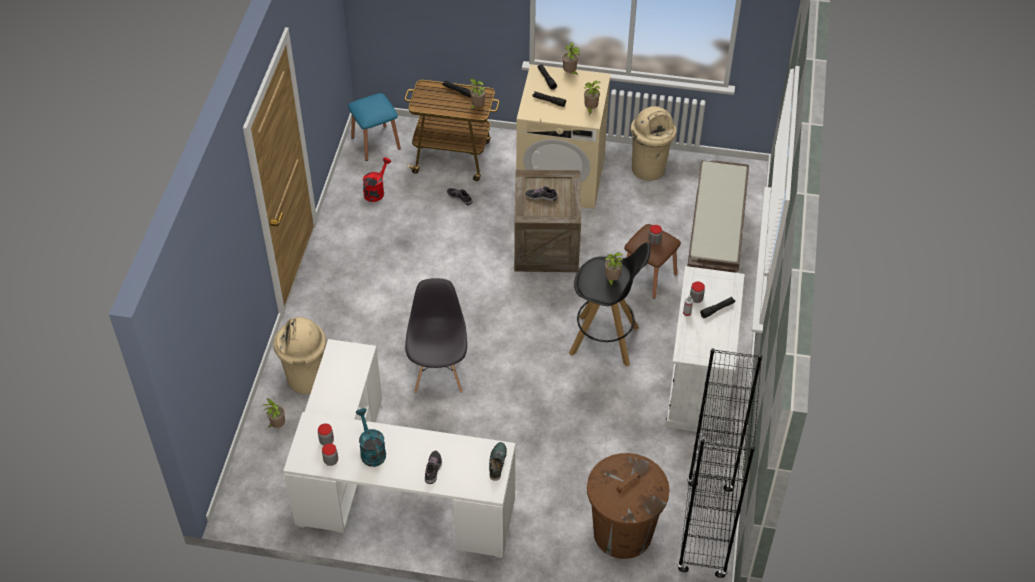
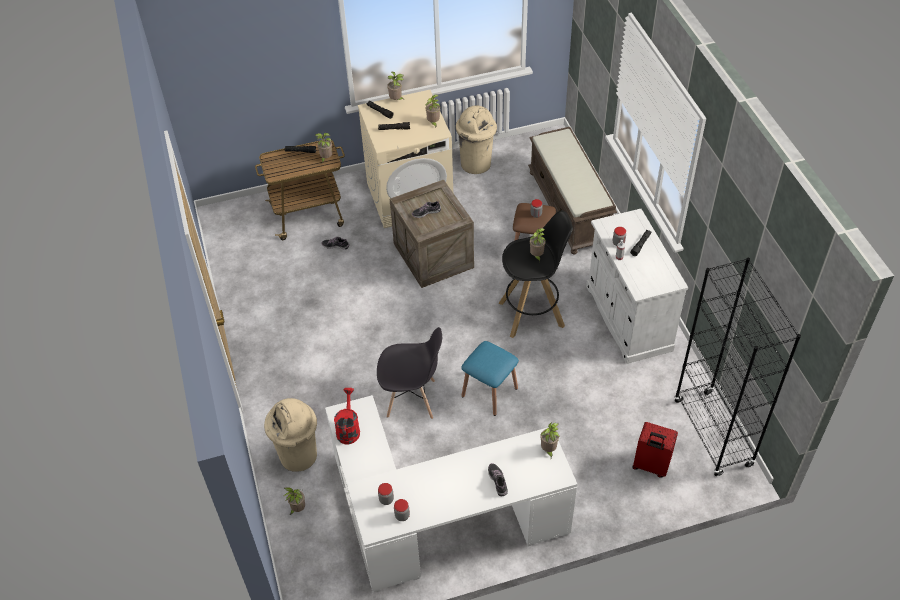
camera: 25 degrees left, 0 degrees up
blue stool [348,93,401,161] -> blue stool moved to [461,341,519,416]
turquoise watering can [356,408,386,467] -> none
red watering can [363,157,391,202] -> red watering can moved to [334,388,360,445]
grey chair [405,278,467,393] -> grey chair turned 120 degrees clockwise [377,327,442,419]
shoe [489,442,507,481] -> potted plant [540,422,560,458]
brown trash can [587,453,669,559] -> red suitcase [632,422,678,478]

